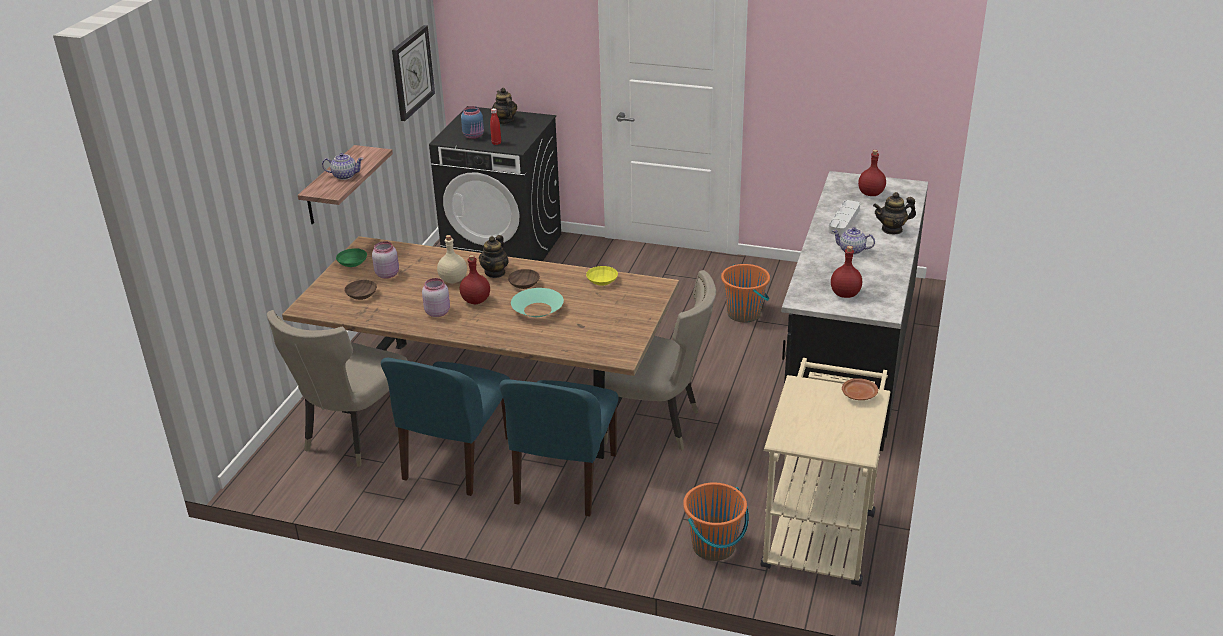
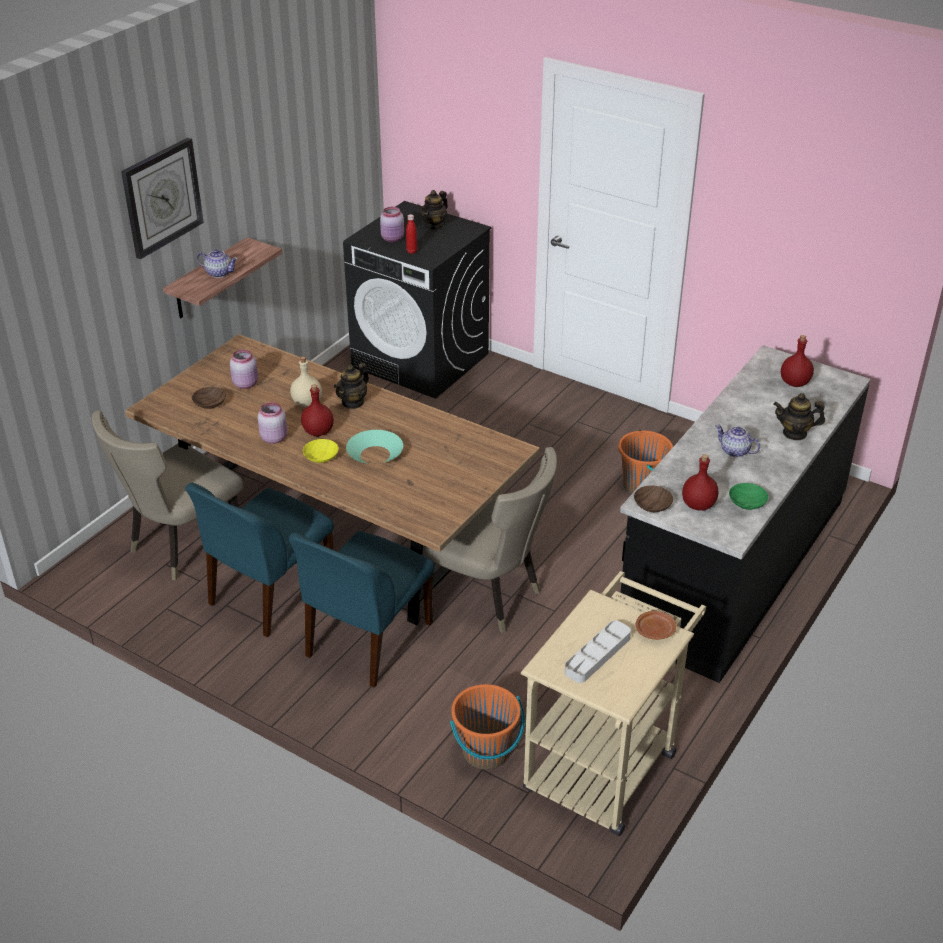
camera: 15 degrees right, 5 degrees up
green bowl [336,248,367,267] -> green bowl moved to [729,483,768,510]
wall clock [392,25,435,121] -> wall clock moved to [121,138,204,259]
blue jar [461,106,484,139] -> pink jar [380,207,404,242]
teapot [492,88,517,124] -> teapot turned 135 degrees counterclockwise [420,190,448,230]
brown bowl [508,269,540,289] -> brown bowl moved to [634,486,673,512]
yellow bowl [586,266,618,286] -> yellow bowl moved to [303,439,339,463]
grey tray [828,200,860,236] -> grey tray moved to [565,620,631,683]

